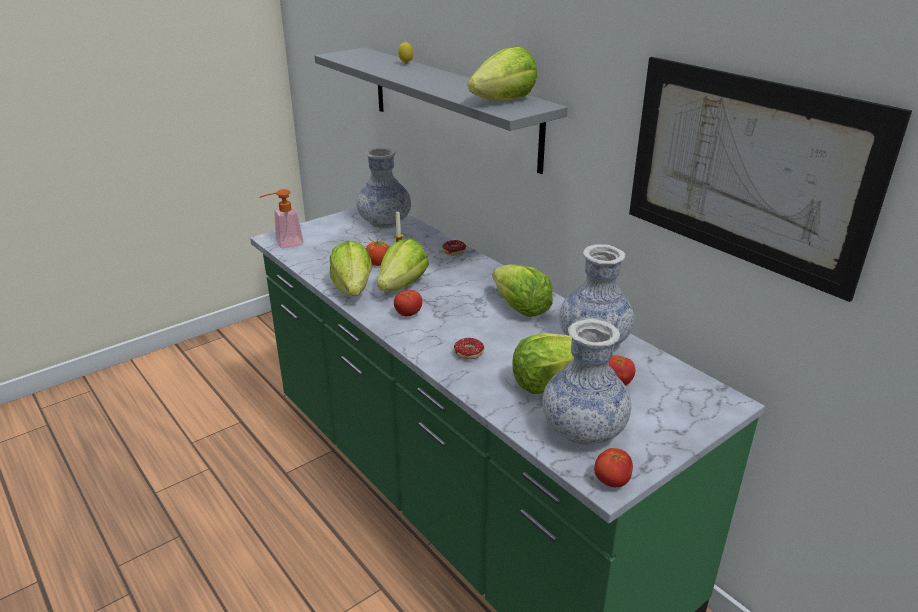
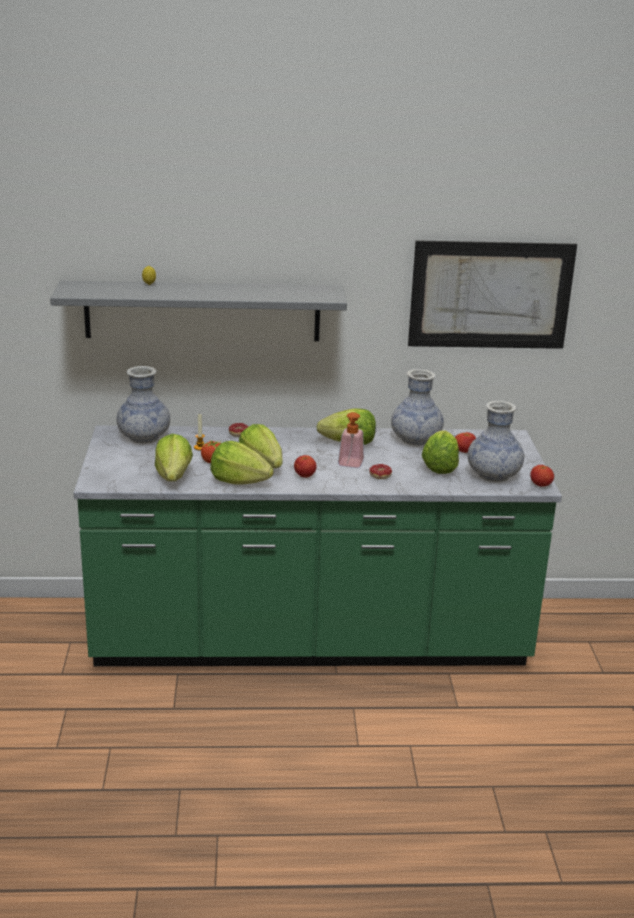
camera: 55 degrees left, 5 degrees down
soap dispenser [260,189,304,248] -> soap dispenser moved to [338,412,364,468]
lettuce [468,46,537,100] -> lettuce moved to [155,434,193,481]

